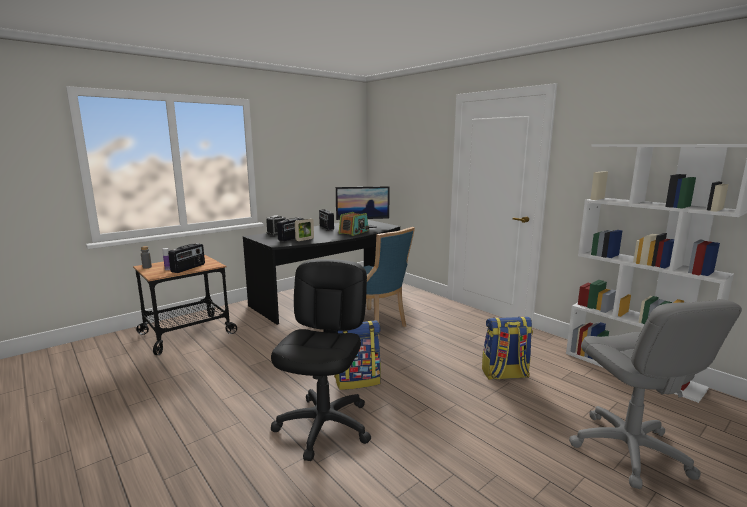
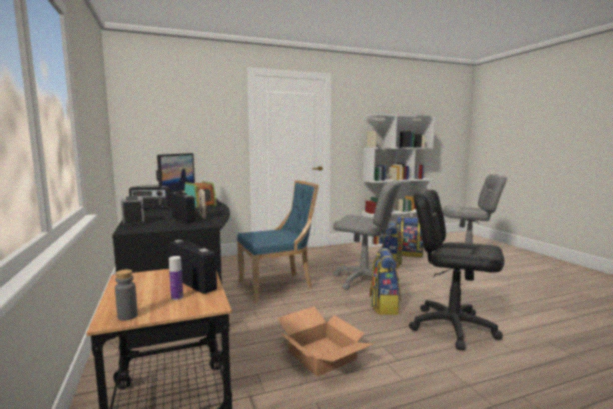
camera: 70 degrees left, 5 degrees down
none -> cardboard box [277,307,373,377]
none -> grey office chair [333,180,401,290]
none -> backpack [397,216,424,257]

